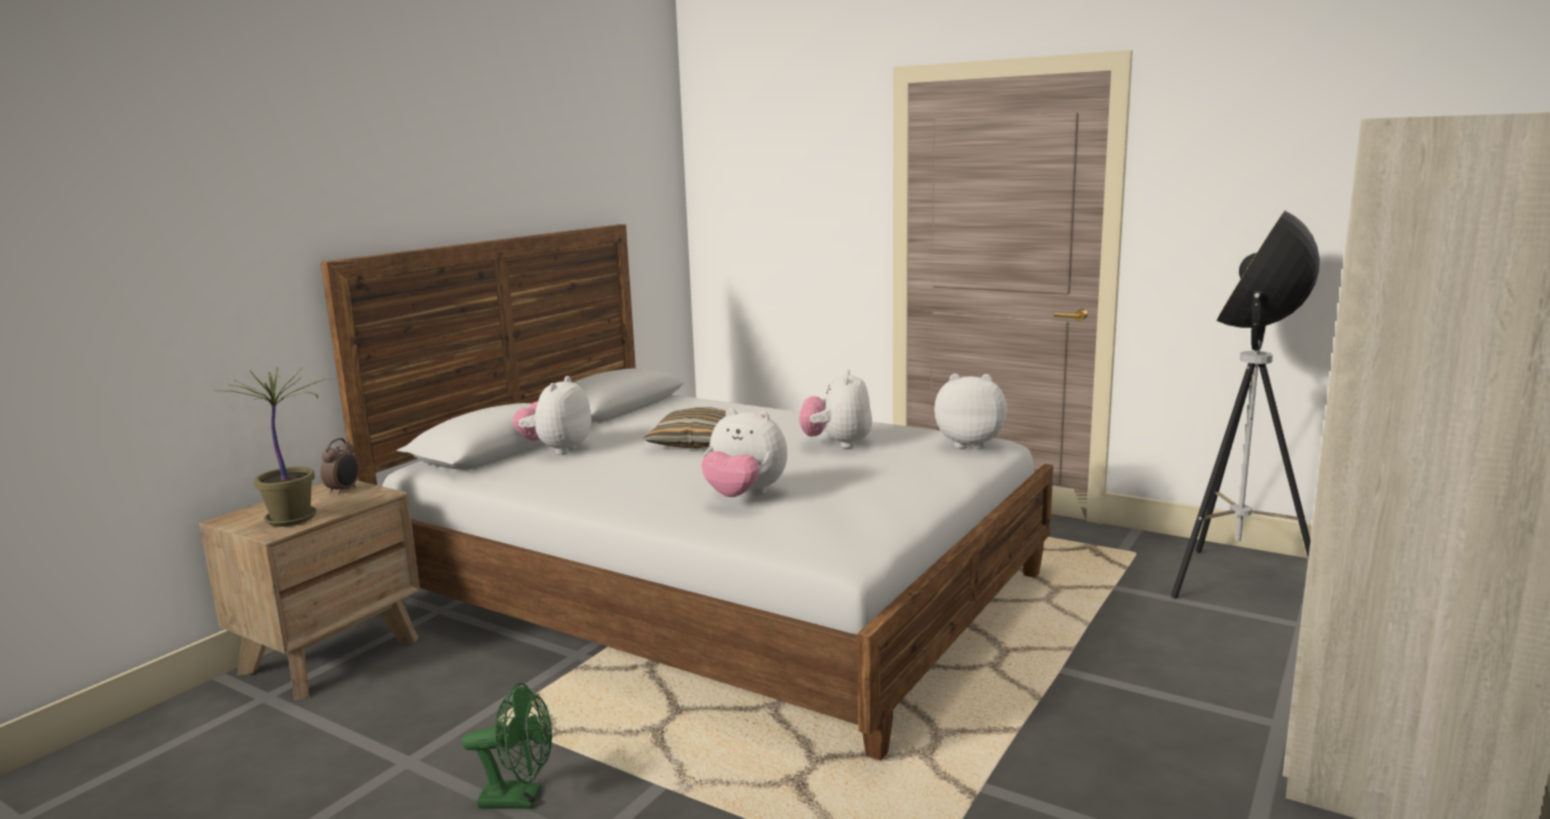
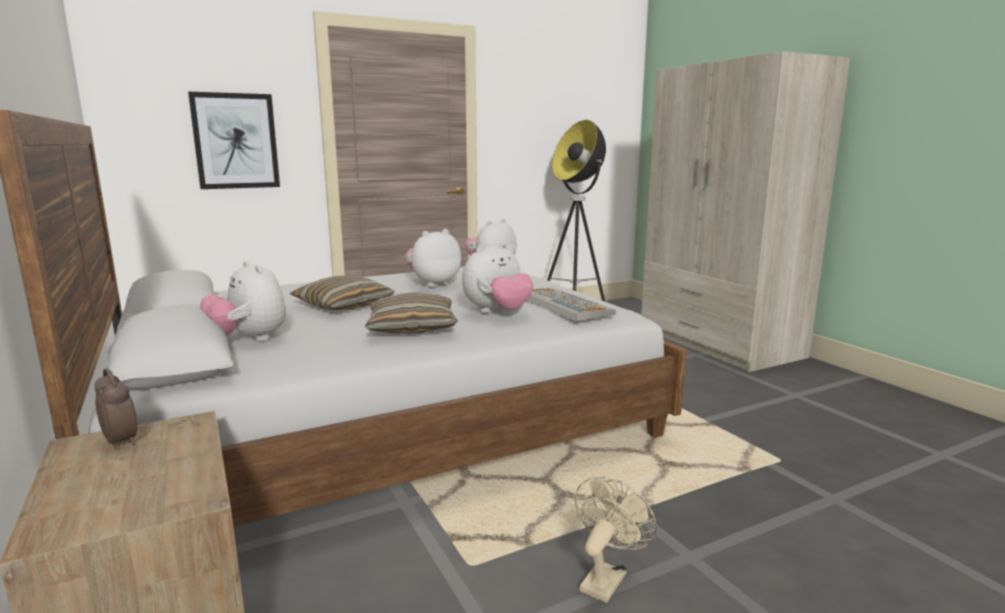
camera: 60 degrees left, 0 degrees up
potted plant [215,366,326,526] -> none
green fan [462,683,552,808] -> beige fan [575,477,657,603]
plush toy [799,369,872,448] -> plush toy turned 105 degrees clockwise [405,229,461,287]
none -> picture [188,92,280,189]
none -> pillow [365,292,458,334]
none -> keyboard [526,288,616,321]

